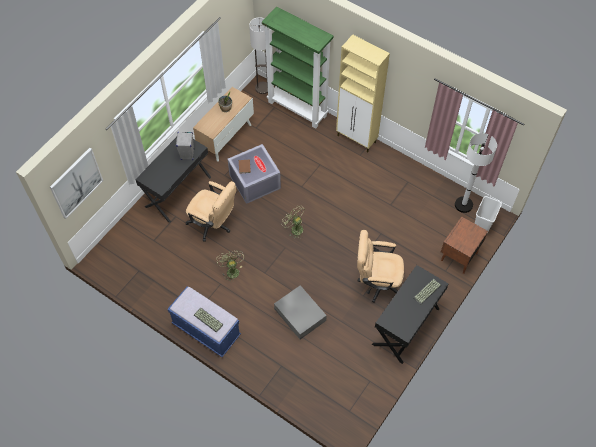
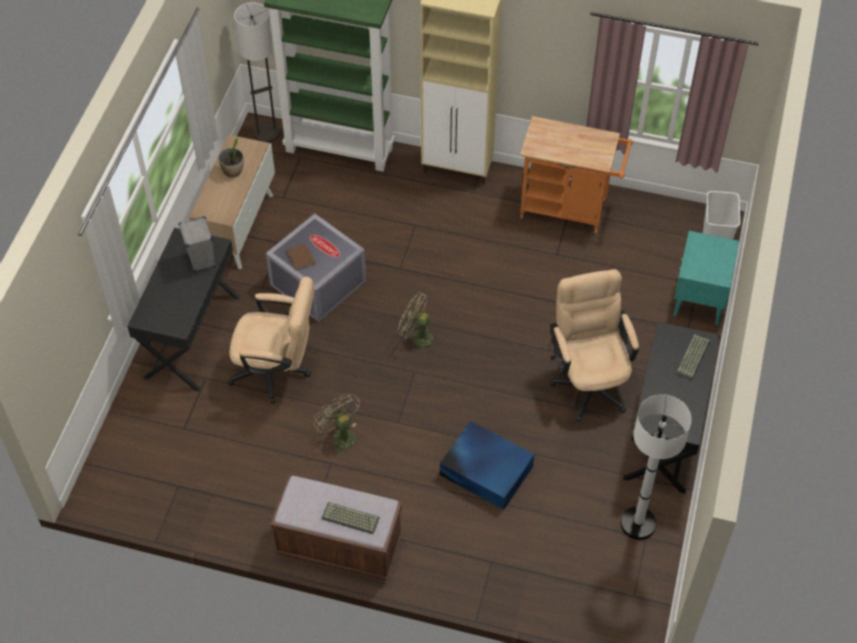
camera: 20 degrees left, 5 degrees down
picture [50,148,103,219] -> none
blue bench [168,286,241,357] -> brown bench [270,476,402,580]
grey storage box [274,285,327,340] -> blue storage box [440,421,535,510]
beige office chair [357,230,404,303] -> beige office chair turned 90 degrees clockwise [550,269,639,422]
brown nightstand [441,217,488,274] -> turquoise nightstand [673,231,739,325]
white floor lamp [455,133,497,213] -> white floor lamp moved to [620,394,691,540]
none -> orange cart [520,116,633,234]

